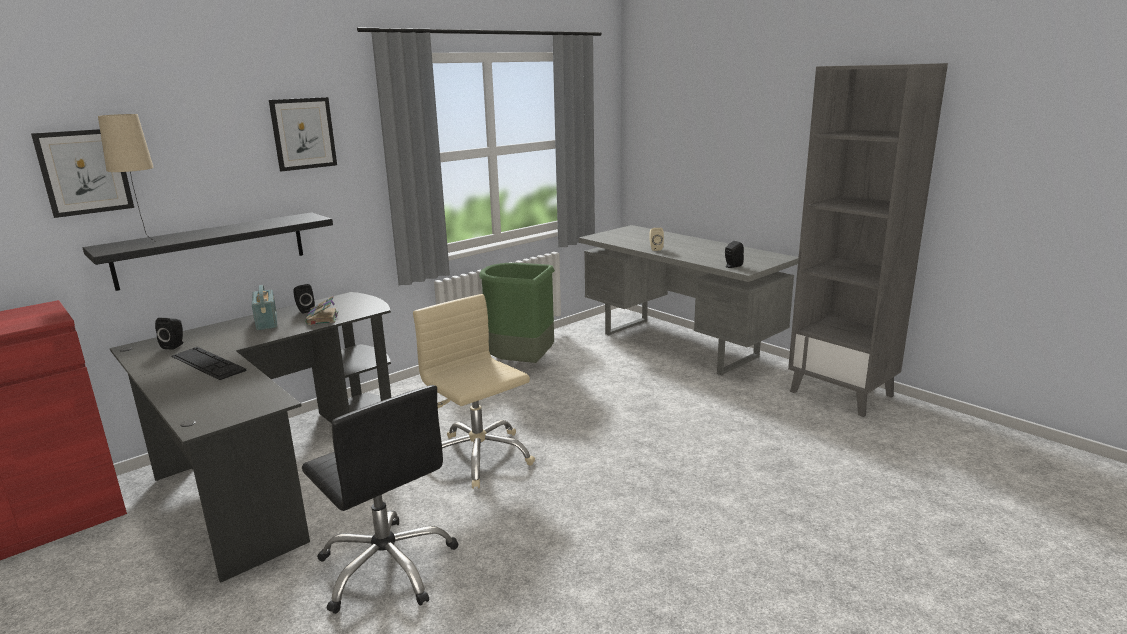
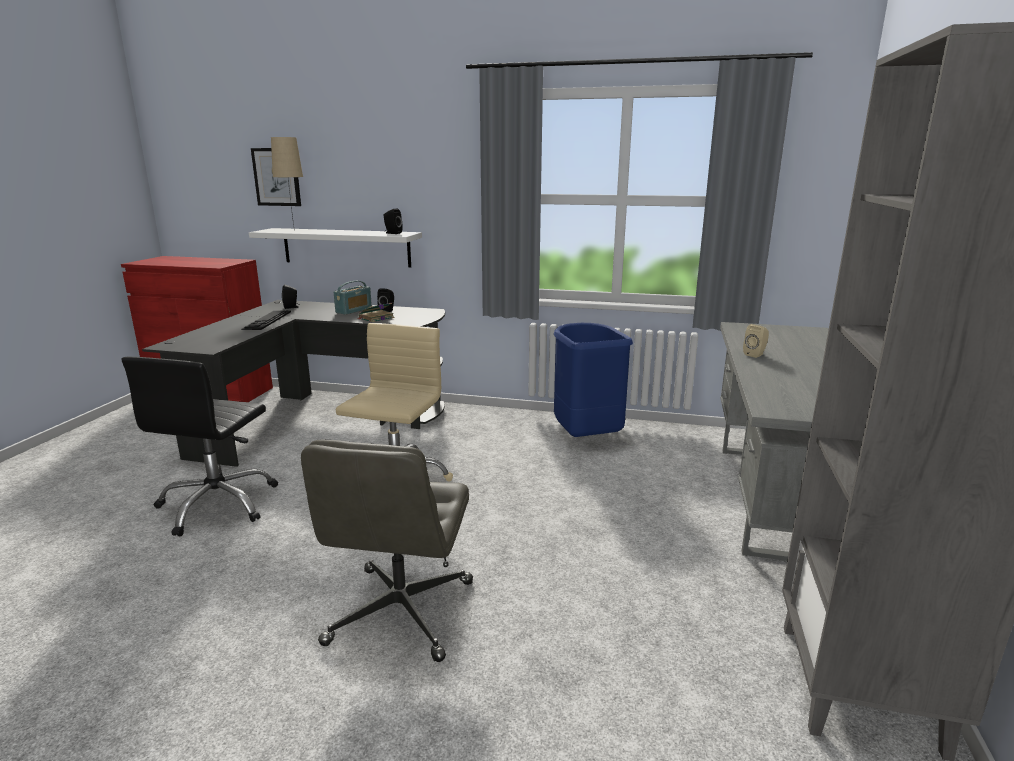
camera: 55 degrees right, 0 degrees up
black shelf [82,212,333,291] -> white shelf [249,228,422,267]
picture [269,97,337,171] -> none
green trash can [479,263,555,363] -> blue trash can [554,323,633,437]
black speaker [725,241,744,268] -> black speaker moved to [384,208,403,234]
none -> grey office chair [301,440,473,662]

